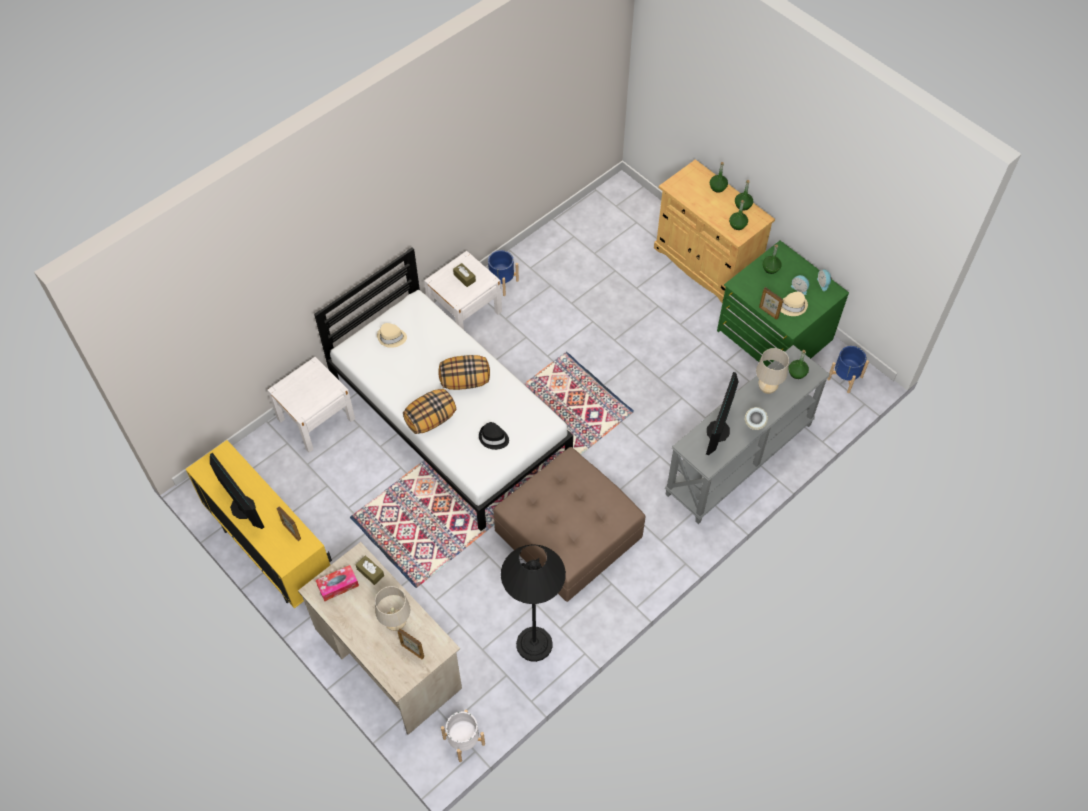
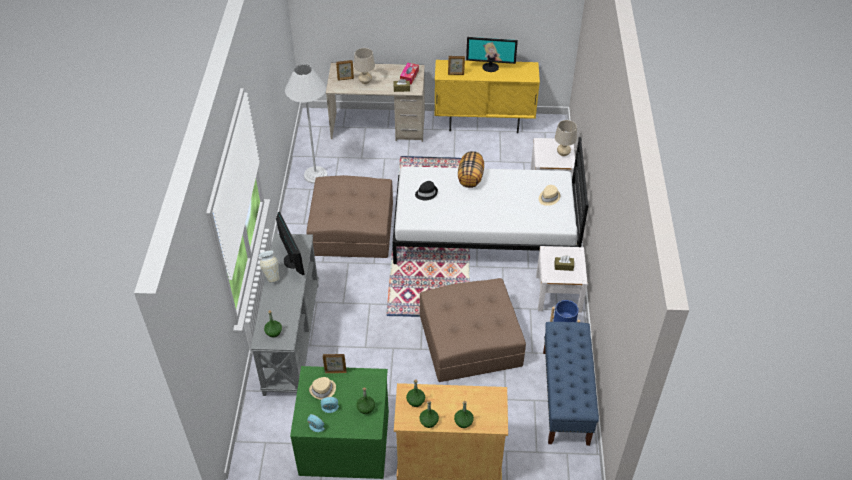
camera: 135 degrees right, 10 degrees down
pillow [439,355,490,390] -> none
white planter [441,710,485,762] -> none
black floor lamp [501,544,566,662] -> white floor lamp [285,64,328,184]
beige table lamp [756,348,789,394] -> beige table lamp moved to [555,120,577,156]
blue planter [827,346,869,393] -> none
none -> brown ottoman [420,278,526,382]
none -> blue bench [543,322,599,446]

